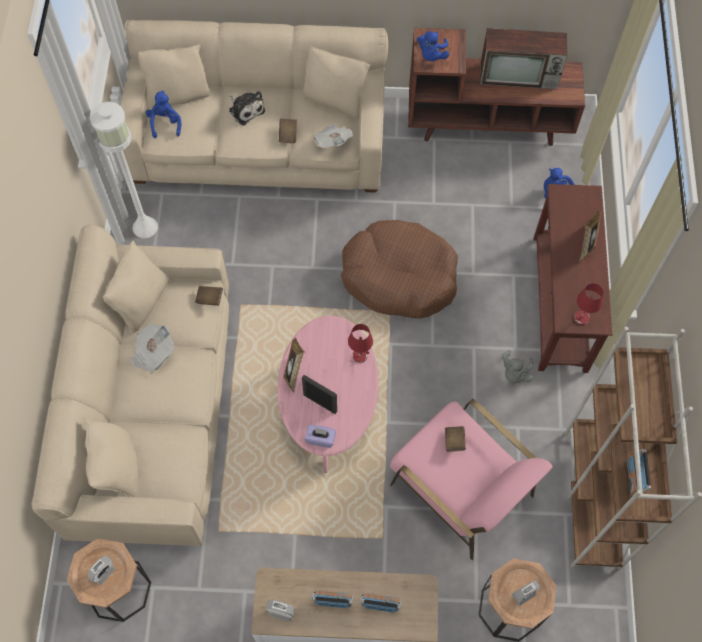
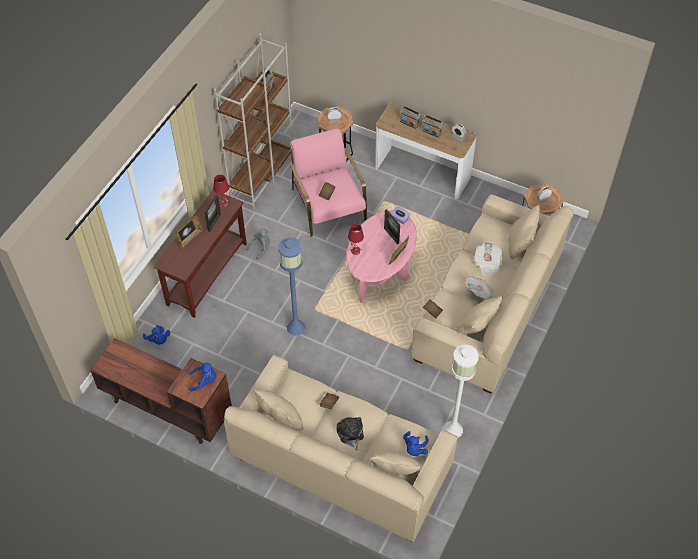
camera: 155 degrees left, 10 degrees down
newspaper [313,124,353,148] -> newspaper moved to [474,241,503,276]
brown dog bed [341,220,458,318] -> blue floor lamp [278,237,305,336]
blue plush toy [417,31,449,61] -> blue plush toy turned 45 degrees clockwise [189,363,216,391]
television [480,28,567,89] -> none
none -> picture frame [205,195,221,232]

